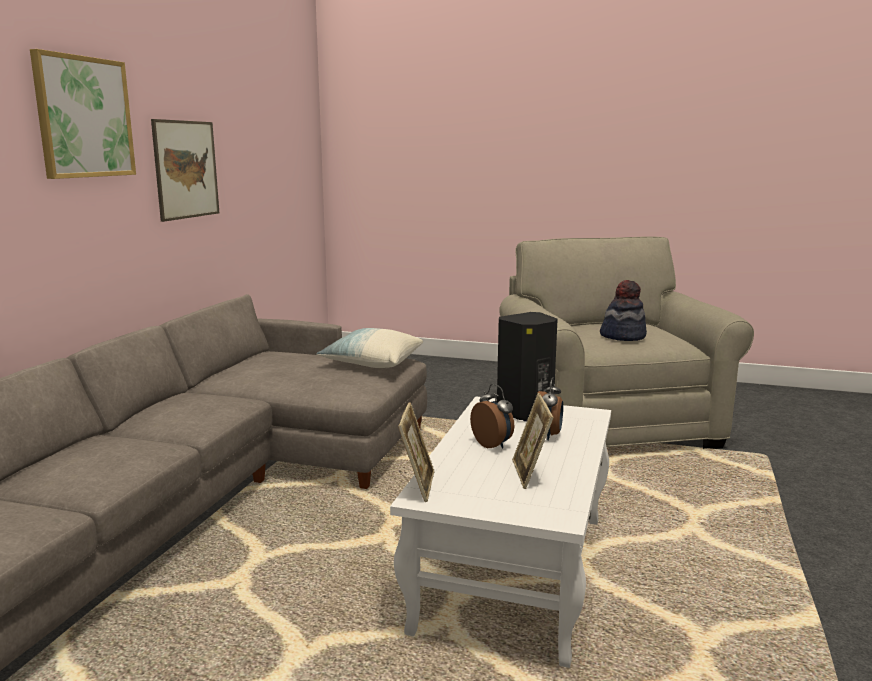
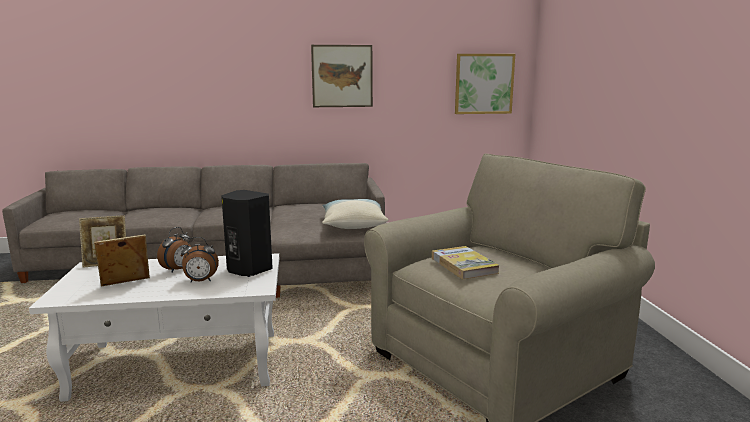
camera: 65 degrees right, 0 degrees up
picture [30,49,136,179] -> picture moved to [455,54,515,114]
hat [600,280,647,341] -> book [432,246,500,279]

